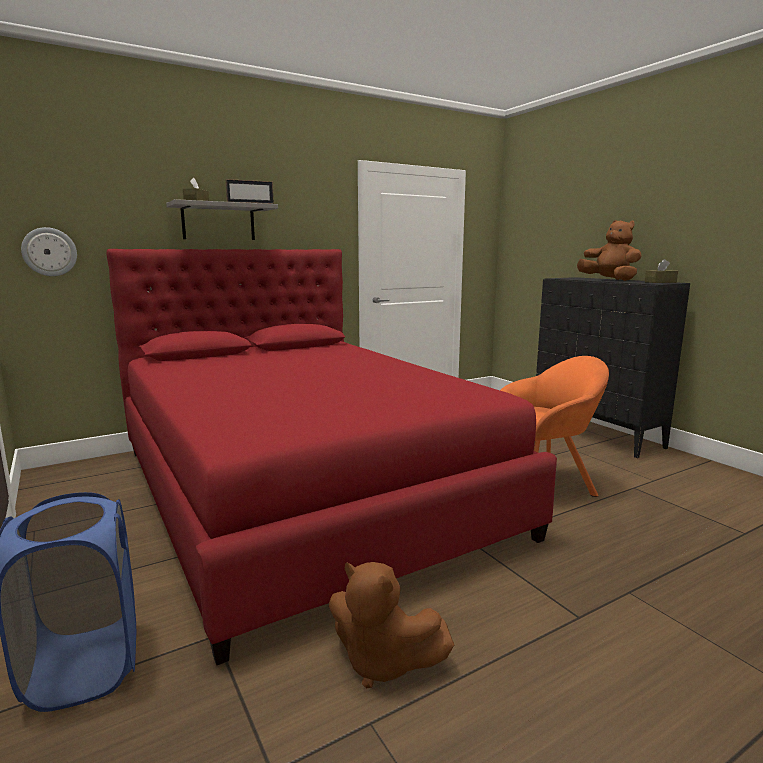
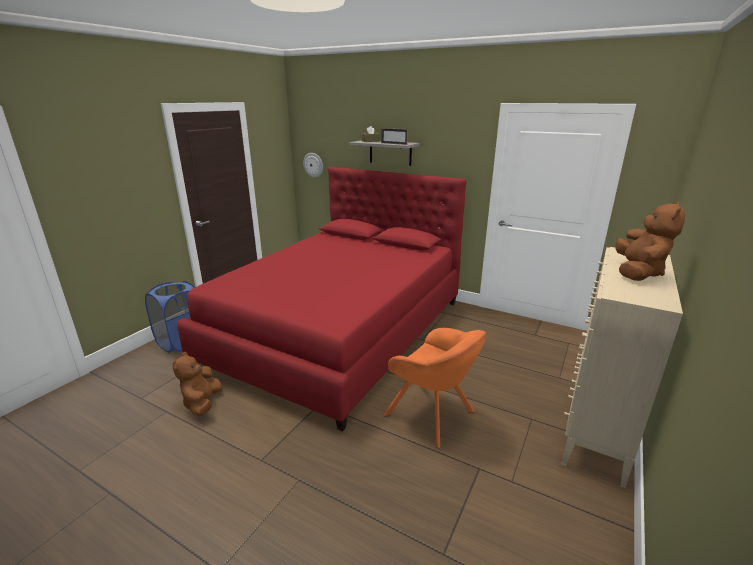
camera: 60 degrees right, 10 degrees up
black dresser [536,277,690,458] -> beige dresser [561,247,683,488]
brown tissue box [645,259,678,283] -> none

